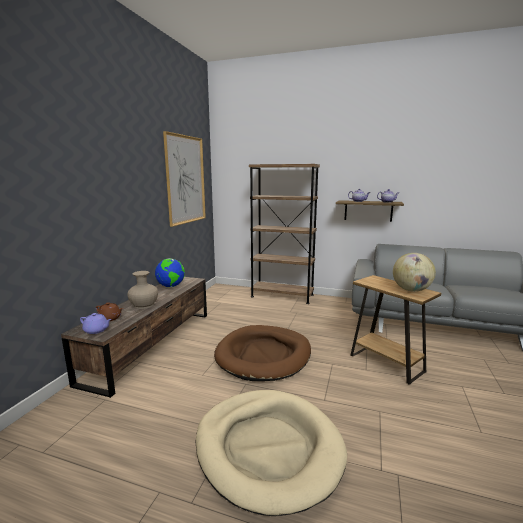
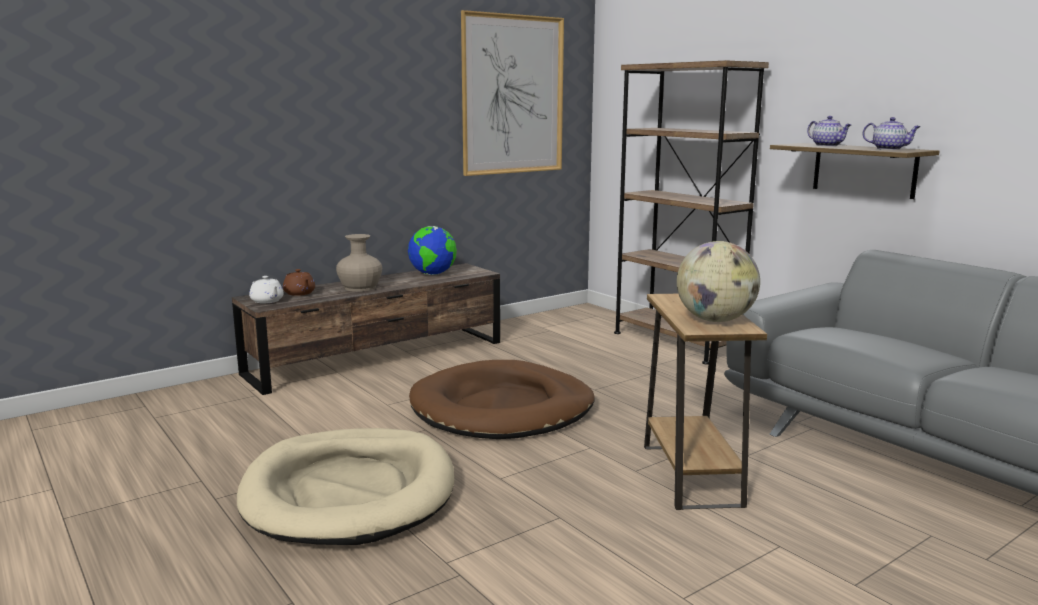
camera: 35 degrees right, 0 degrees up
purple teapot [80,313,112,334] -> white teapot [249,276,284,303]

